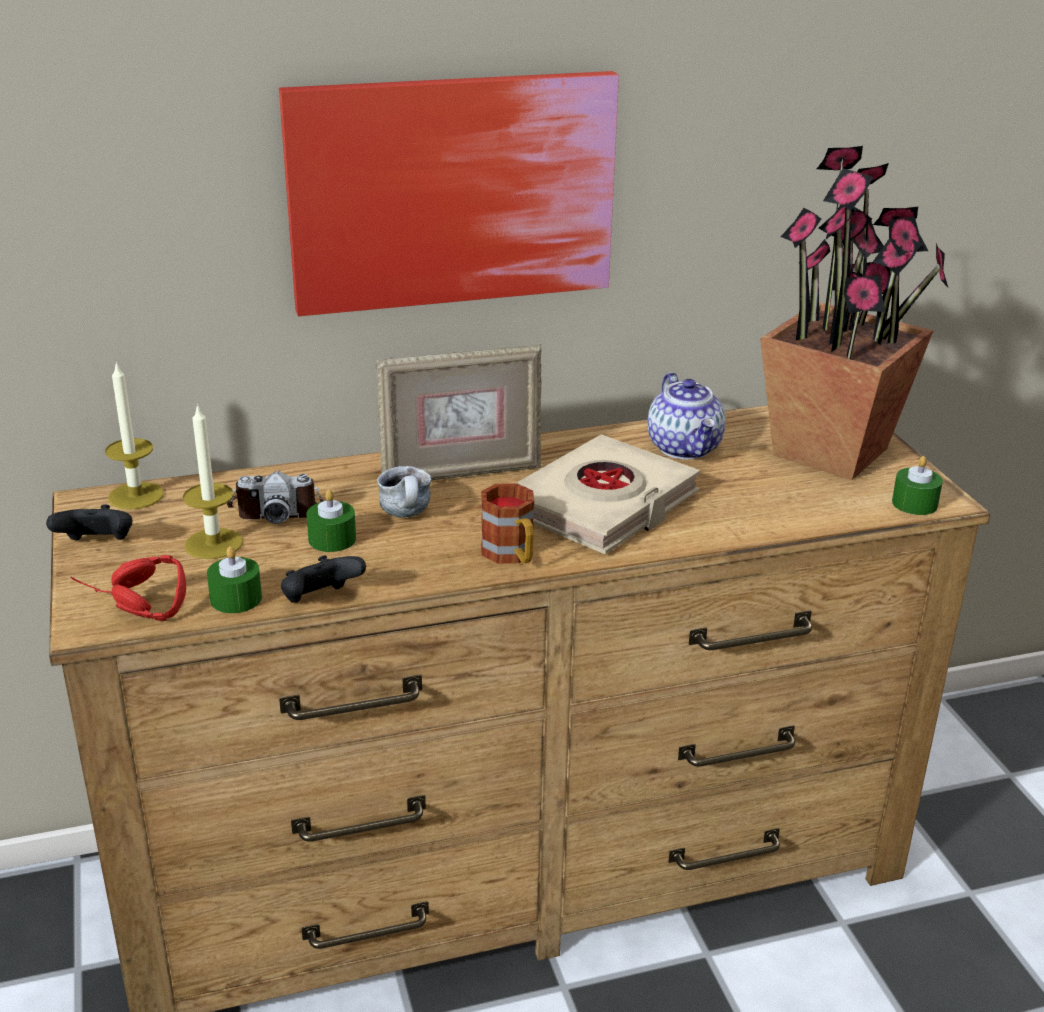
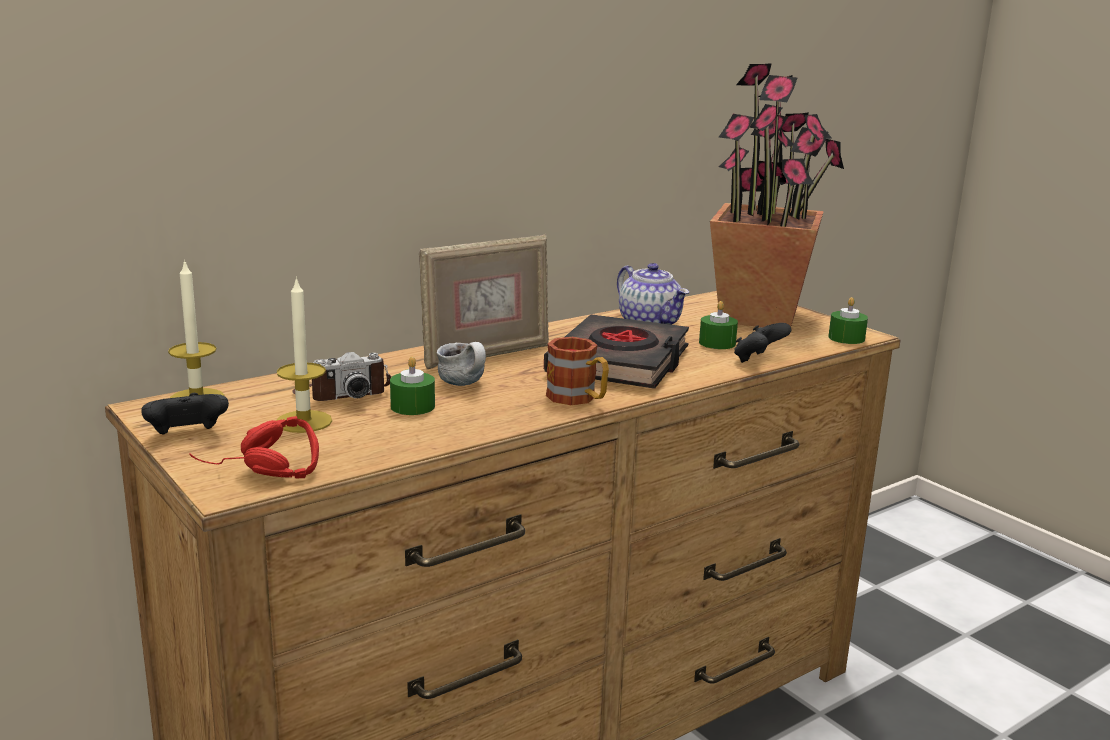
camera: 20 degrees left, 10 degrees down
green candle [207,546,262,613] -> green candle moved to [699,301,738,349]
picture [279,71,619,316] -> none
black game controller [281,555,366,603] -> black game controller moved to [734,323,791,363]
beige book [517,435,700,554] -> black book [544,315,689,389]

